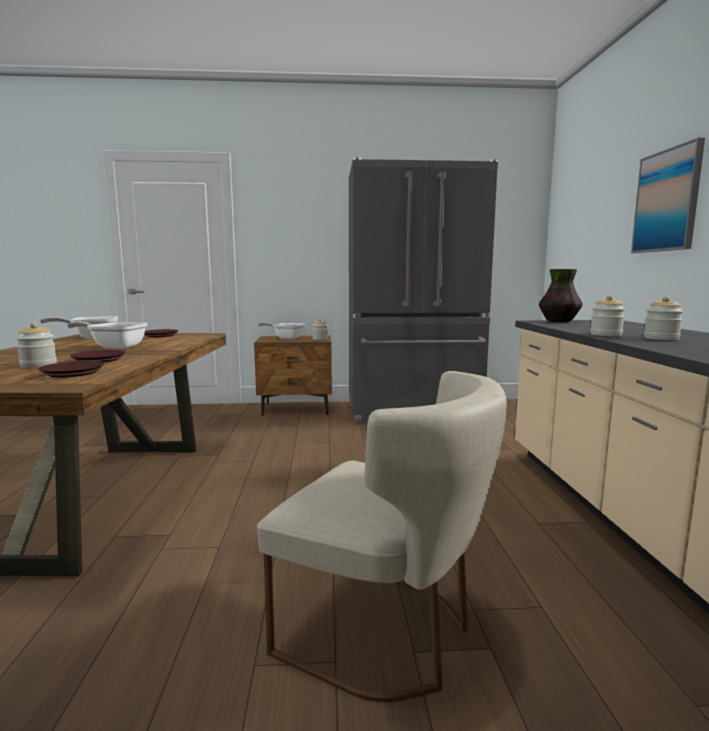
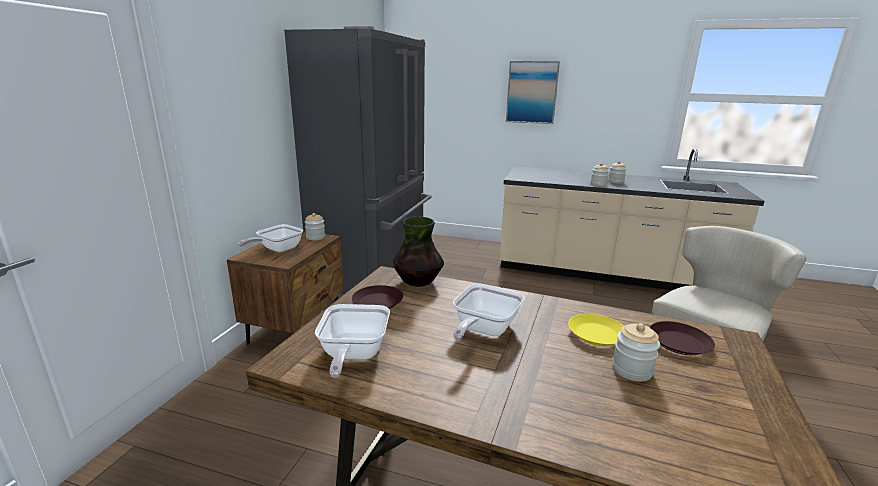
camera: 70 degrees left, 10 degrees up
brown plate [70,350,126,362] -> yellow plate [568,314,624,346]
vase [539,269,583,322] -> vase moved to [393,217,444,287]

